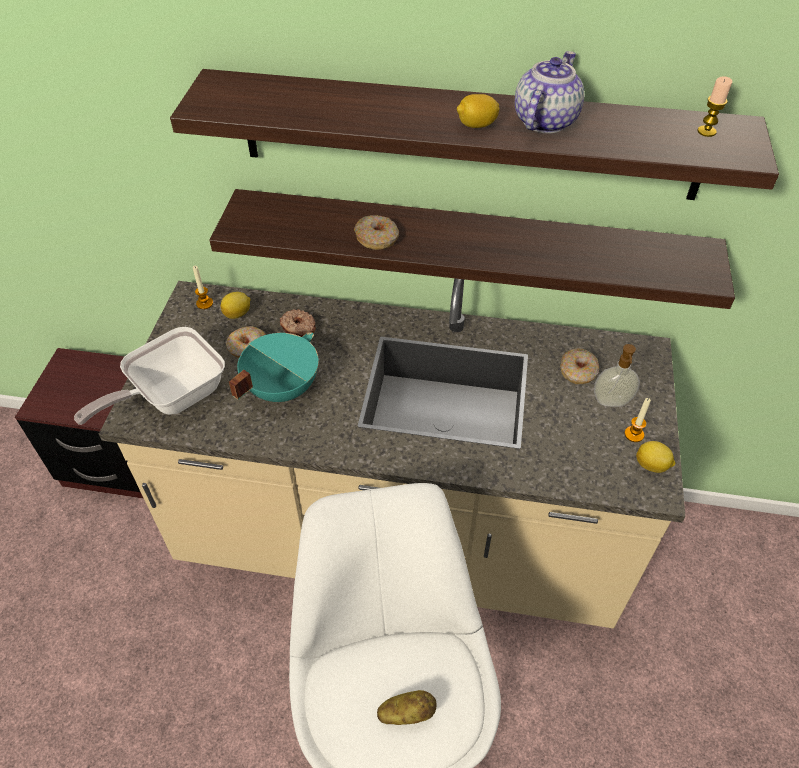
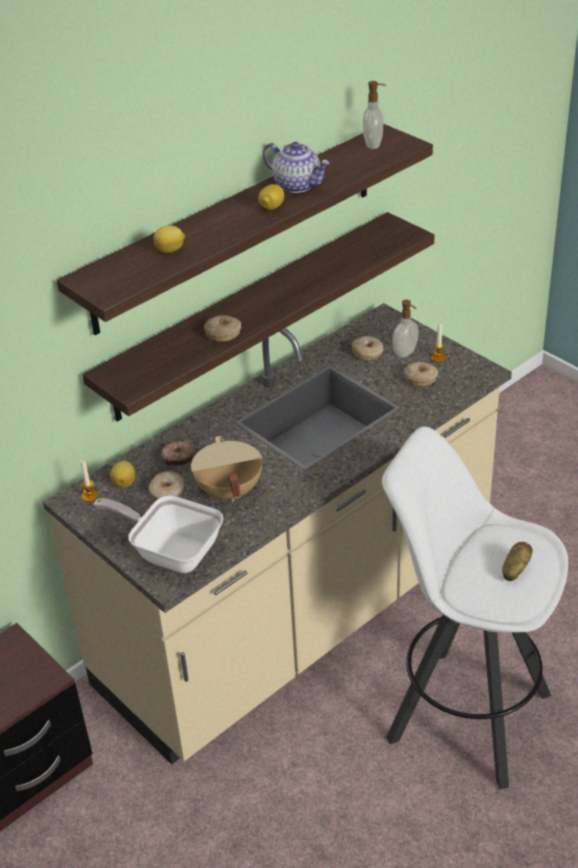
camera: 50 degrees left, 10 degrees down
frying pan [74,327,225,425] -> frying pan turned 120 degrees clockwise [93,496,223,573]
turquoise cooking pot [229,332,319,402] -> beige cooking pot [191,436,262,501]
teapot [515,51,584,133] -> teapot turned 150 degrees clockwise [263,142,330,193]
lemon [636,441,675,473] -> lemon moved to [153,225,185,253]
candle [698,76,732,137] -> soap dispenser [363,81,386,149]
none -> donut [404,362,438,387]

